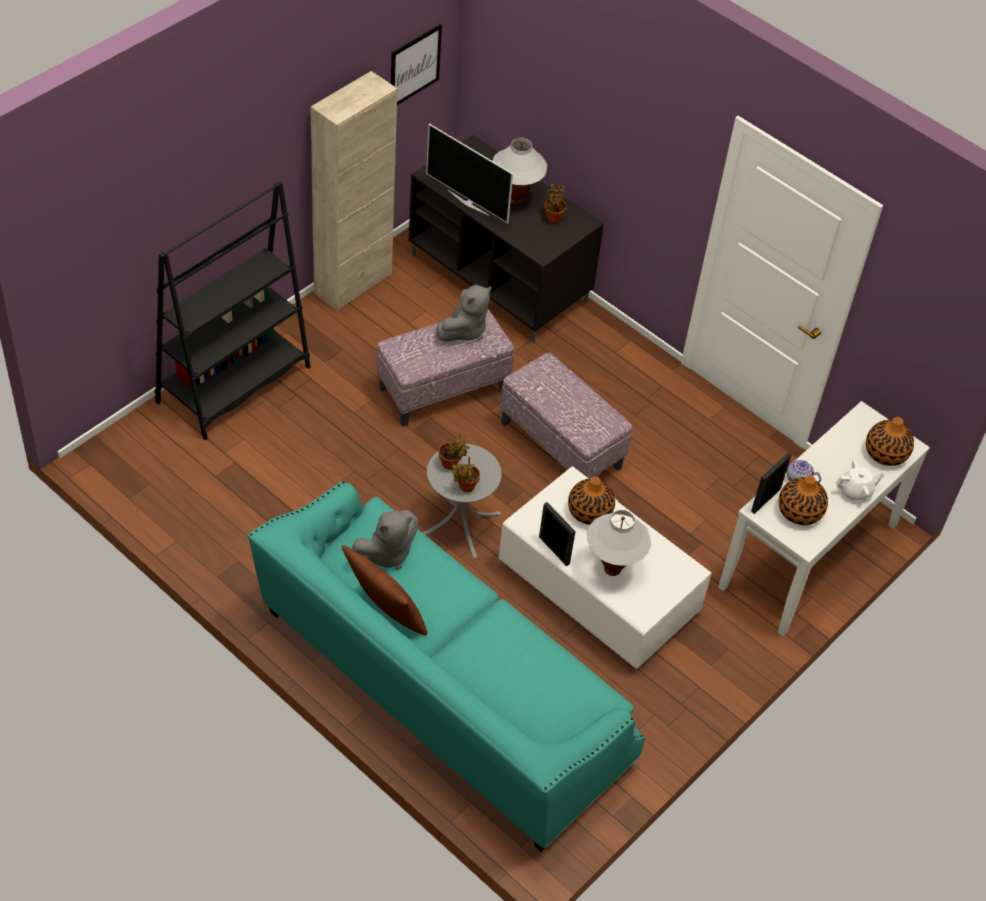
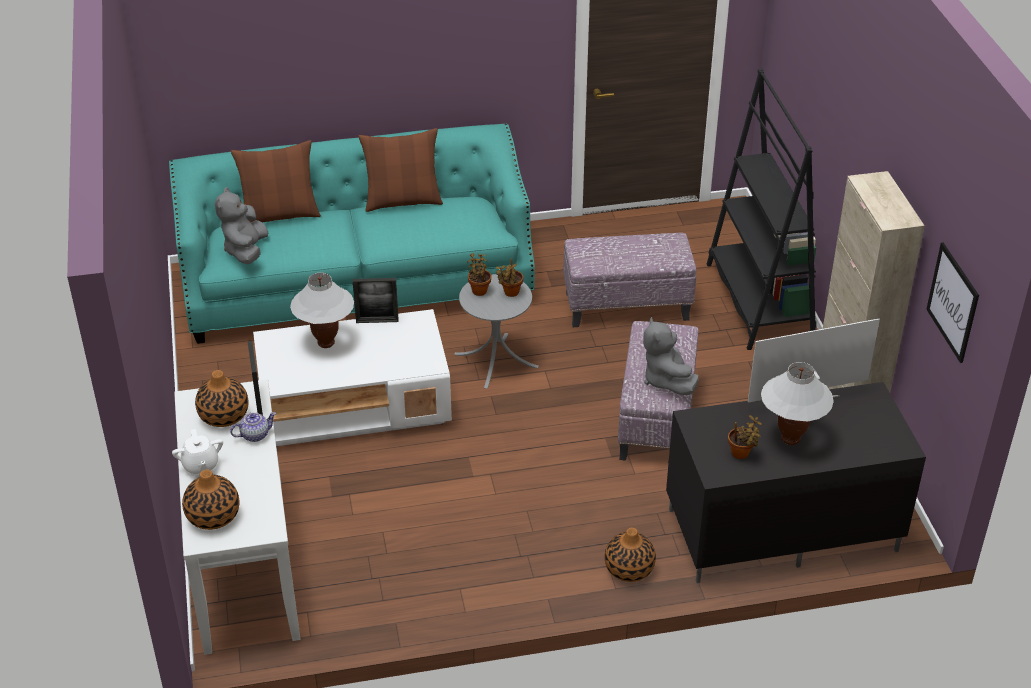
camera: 130 degrees right, 10 degrees down
grey plush toy [352,510,418,569] -> grey plush toy moved to [215,187,268,264]
ottoman [500,352,633,479] -> ottoman moved to [563,233,696,327]
vase [568,477,615,525] -> vase moved to [605,528,656,582]
white teapot [836,459,884,500] -> white teapot turned 45 degrees counterclockwise [172,429,223,475]
none -> brown pillow [231,140,321,223]

